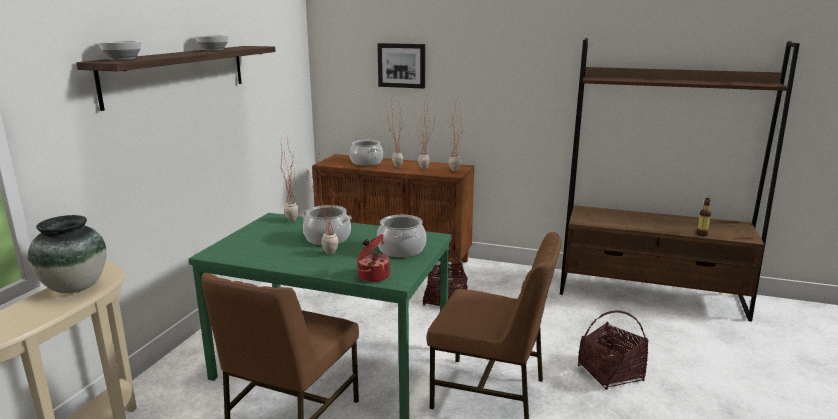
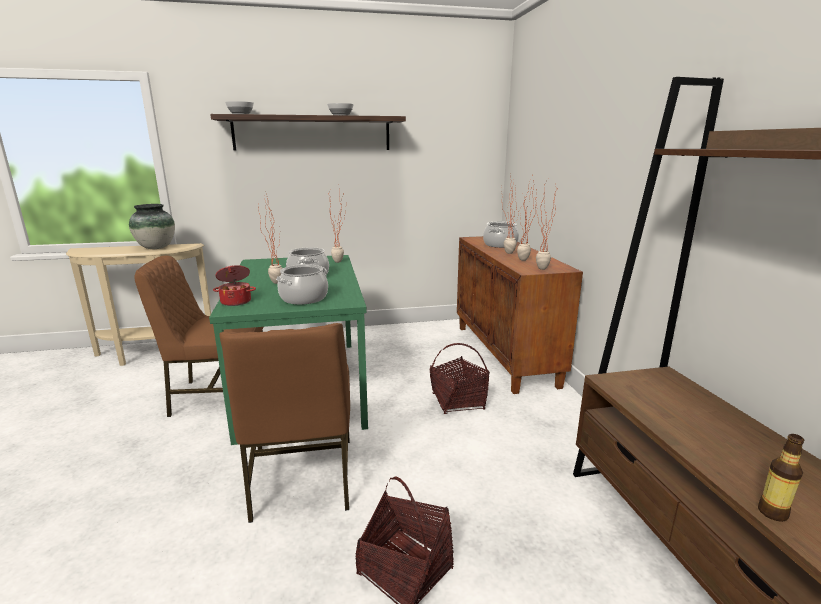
camera: 60 degrees right, 0 degrees up
picture [377,43,425,89] -> none

